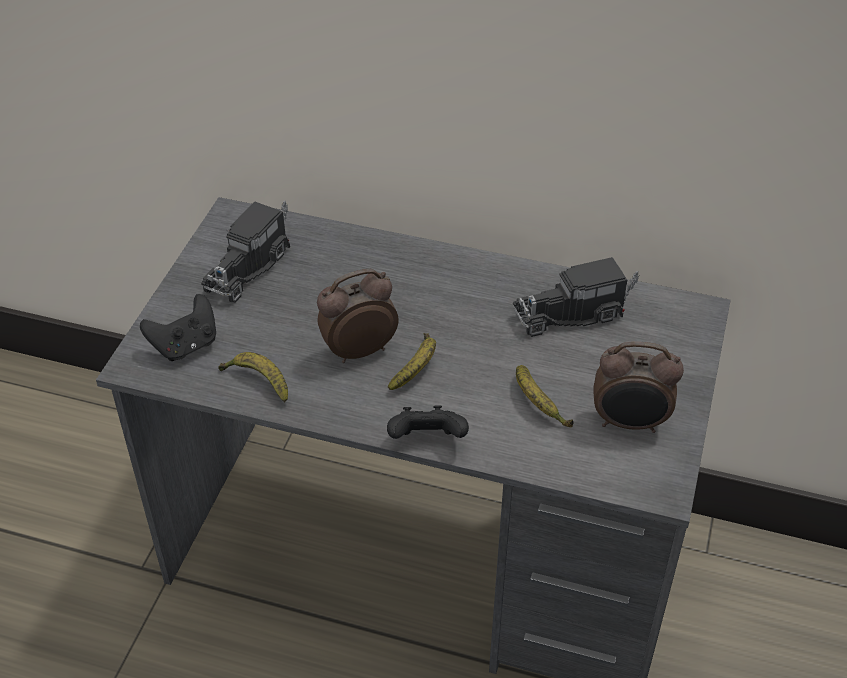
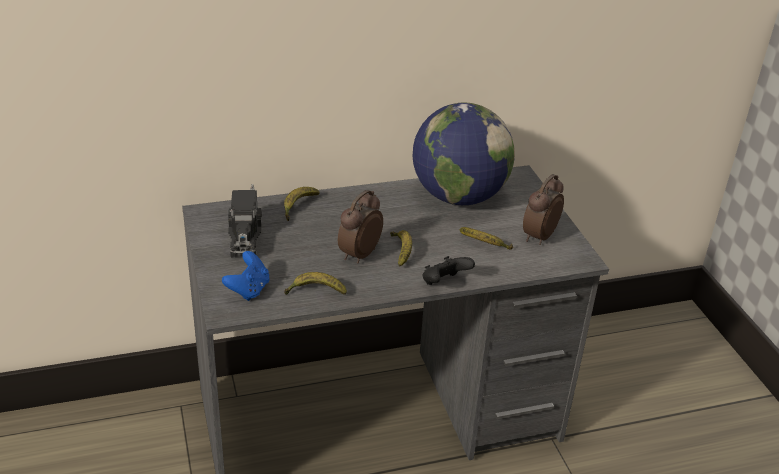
camera: 35 degrees left, 10 degrees down
black game controller [140,294,216,361] -> blue game controller [222,251,270,301]
toy truck [513,257,639,337] -> globe [413,103,515,205]
alarm clock [593,341,684,433] -> alarm clock turned 150 degrees clockwise [523,174,564,245]
none -> banana [284,187,320,221]

